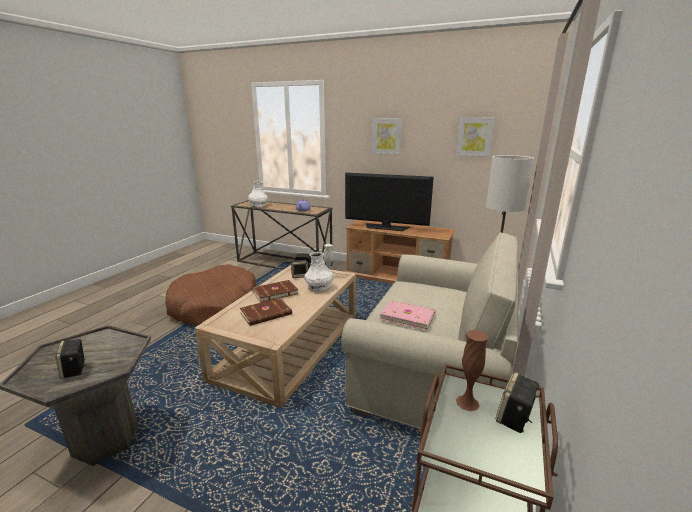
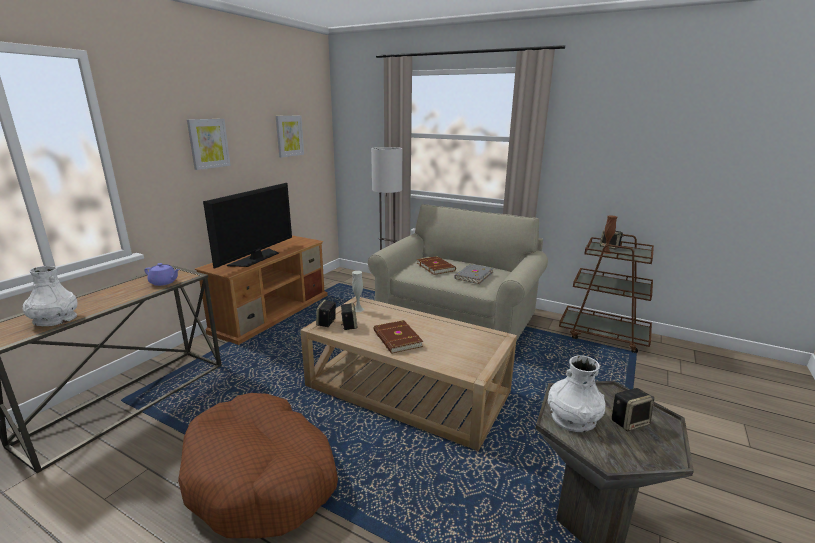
camera: 85 degrees left, 0 degrees up
brown book [240,298,292,326] -> brown book moved to [417,256,456,275]
white vase [305,252,334,292] -> white vase moved to [548,355,606,432]
pink book [380,300,435,330] -> grey book [454,264,493,284]

